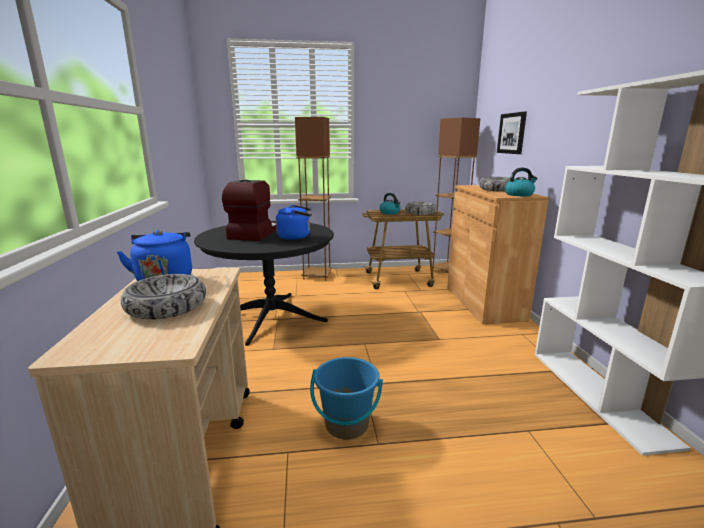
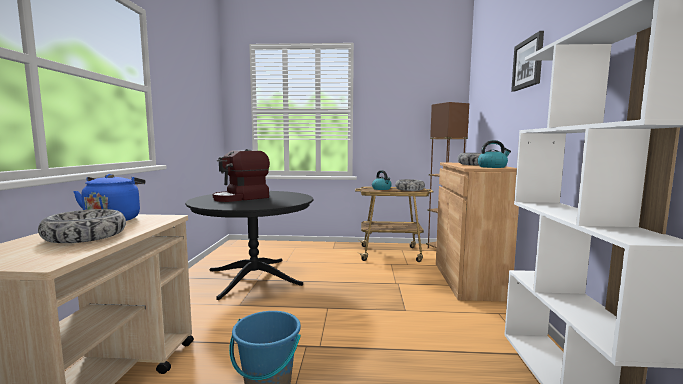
camera: 10 degrees right, 10 degrees down
coffee machine [222,180,276,241] -> coffee machine turned 150 degrees counterclockwise [213,149,270,202]
blue kettle [276,205,312,240] -> none
brown floor lamp [295,117,332,281] -> none
picture [497,112,527,154] -> picture moved to [511,31,544,92]

